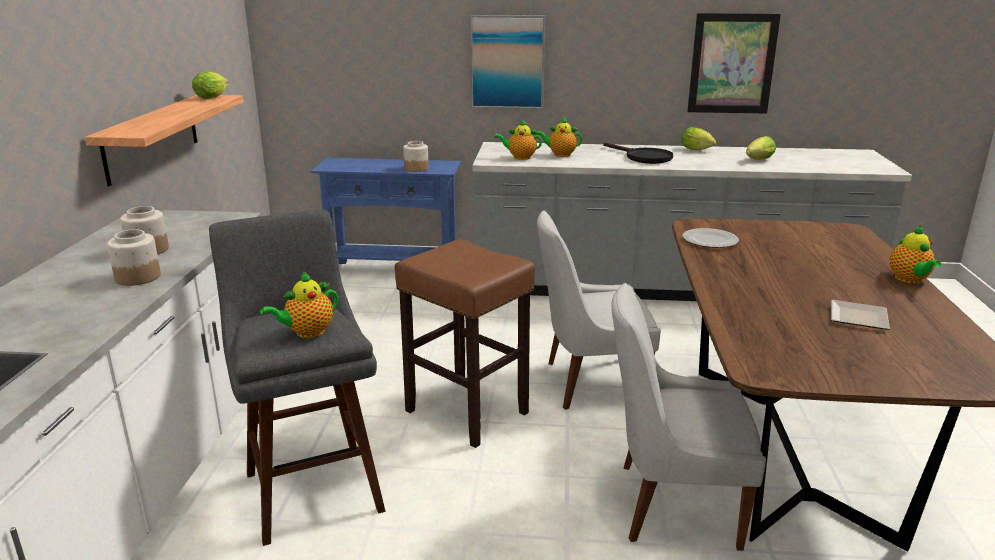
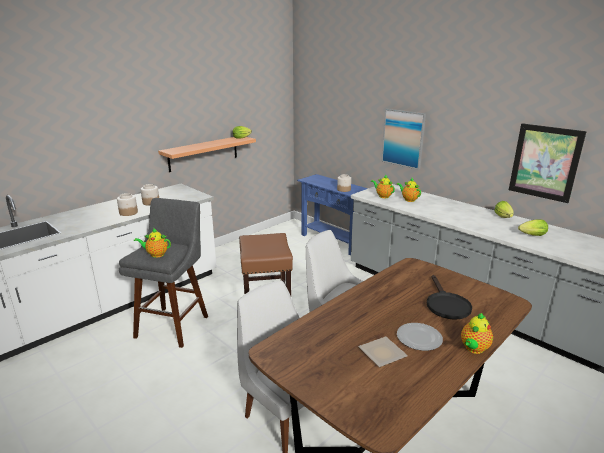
camera: 40 degrees right, 0 degrees up
black frying pan [603,142,673,164] -> black frying pan moved to [427,275,472,320]
plate [682,228,739,248] -> plate moved to [397,323,443,351]

